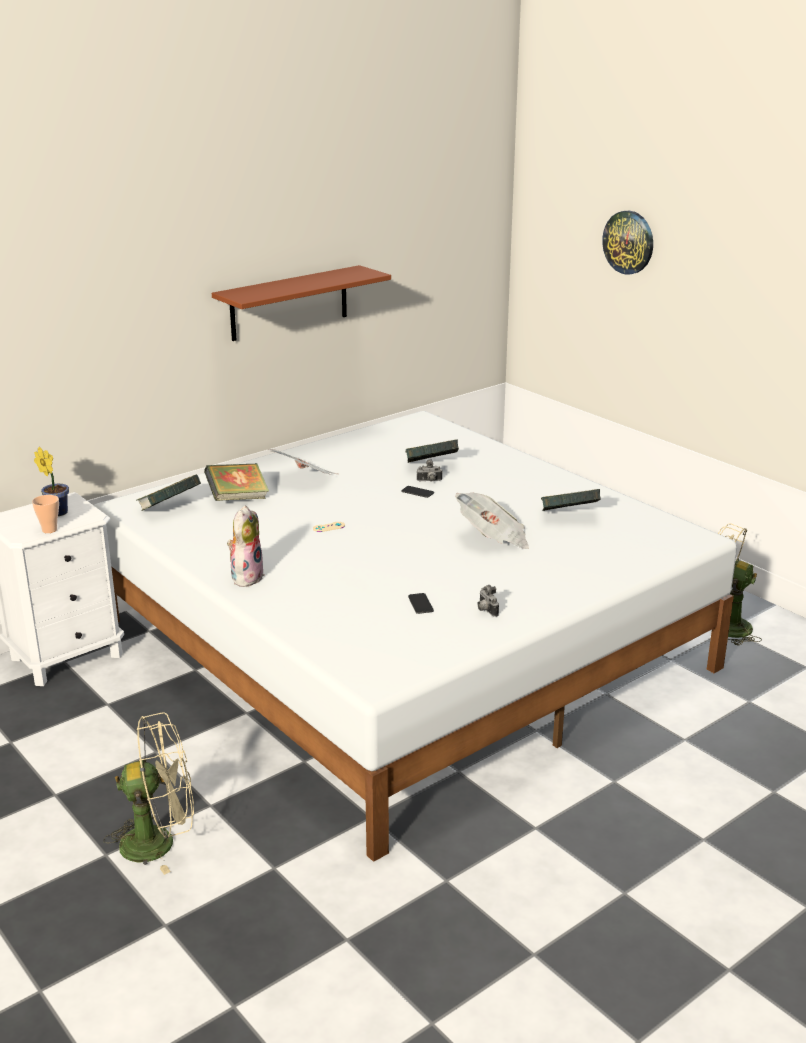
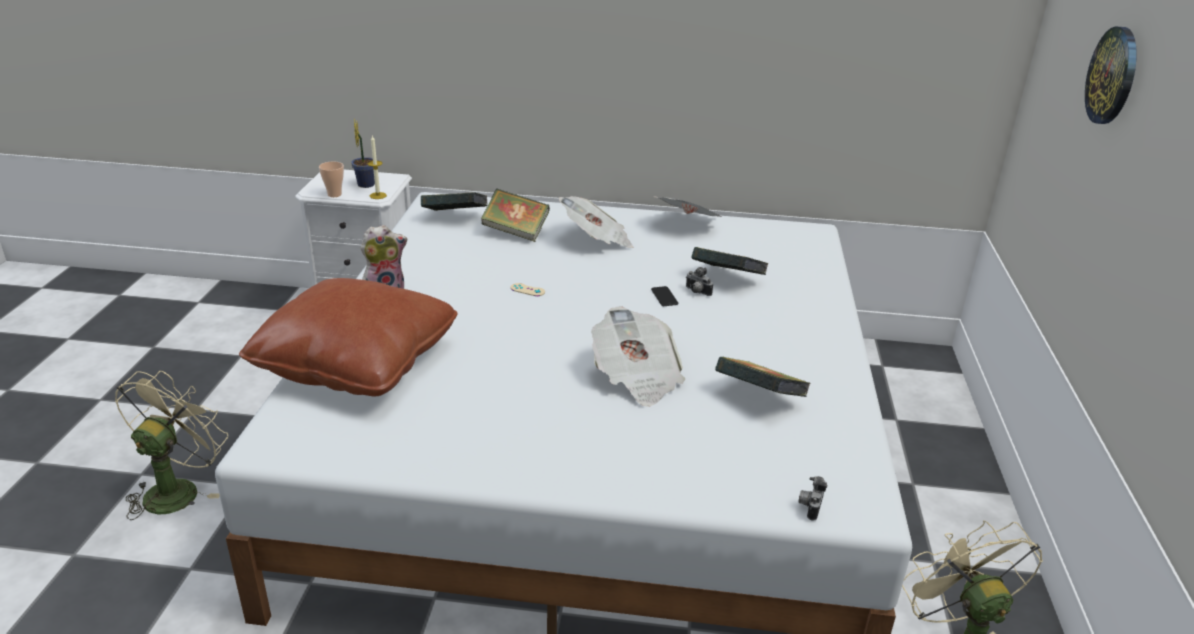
camera: 45 degrees right, 5 degrees up
beige fan [103,712,194,875] -> beige fan turned 105 degrees counterclockwise [115,371,228,520]
brown shelf [212,265,391,341] -> none
phone [408,593,434,614] -> none
camera [477,585,499,617] -> camera moved to [798,476,827,521]
none -> brown pillow [239,278,458,396]
none -> candle [368,136,387,199]
none -> newspaper [653,196,721,217]

